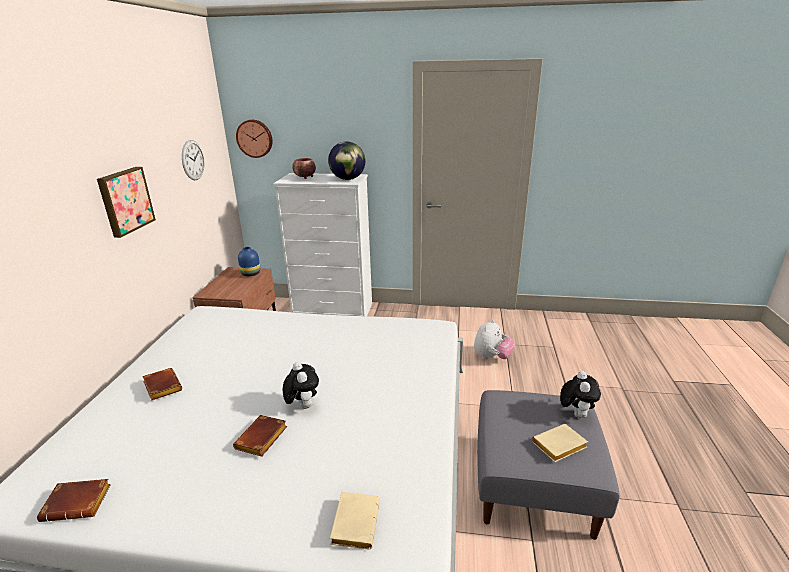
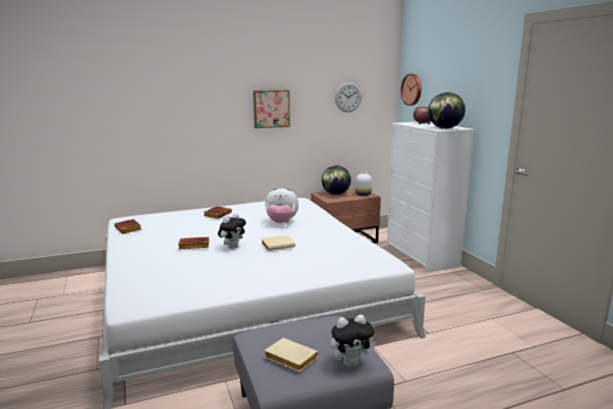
camera: 60 degrees right, 10 degrees down
blue vase [238,247,260,276] -> white vase [355,172,372,196]
beige book [330,492,380,550] -> beige book moved to [262,235,295,251]
plush toy [474,320,515,360] -> plush toy moved to [265,187,299,223]
none -> globe [322,165,351,195]

